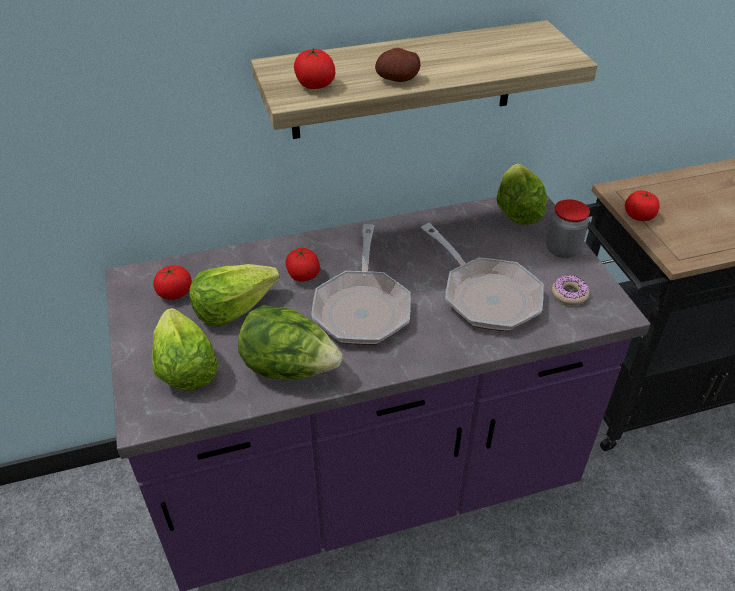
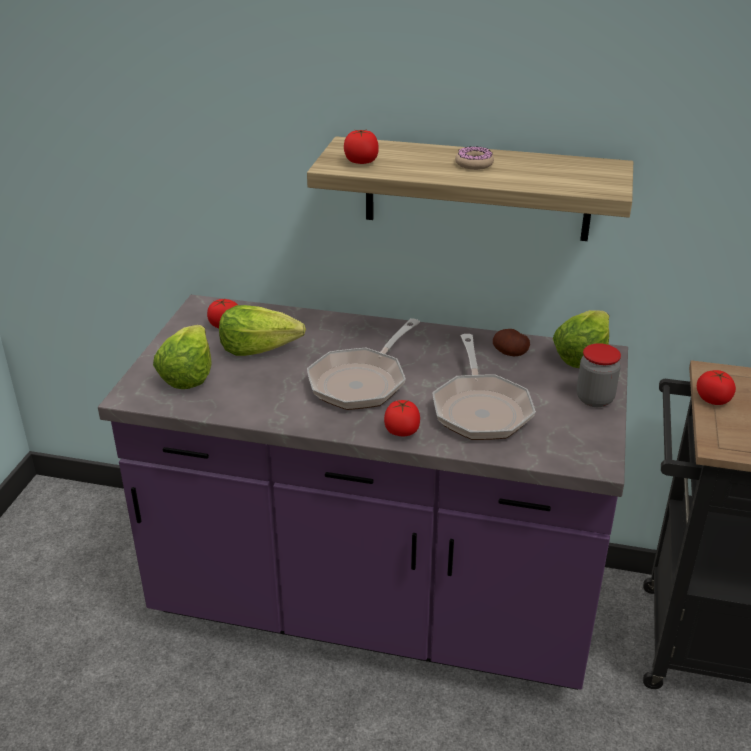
camera: 30 degrees right, 10 degrees down
lettuce [238,305,343,380] -> none
tomato [286,248,320,282] -> tomato moved to [384,400,420,436]
potato [375,48,421,82] -> potato moved to [493,329,530,356]
donut [552,275,590,305] -> donut moved to [455,146,494,170]

